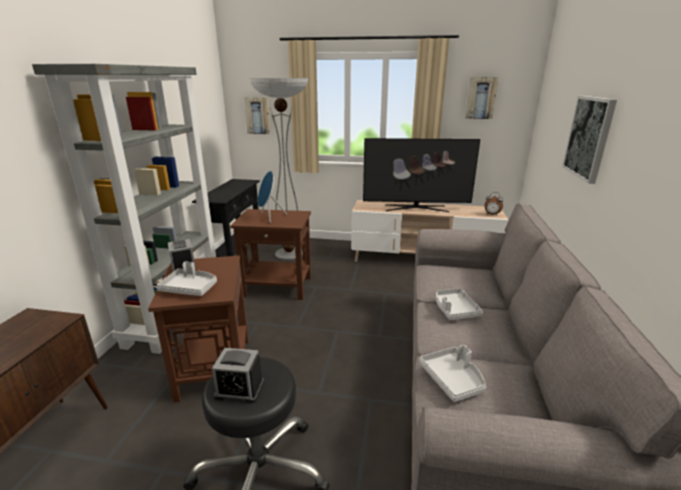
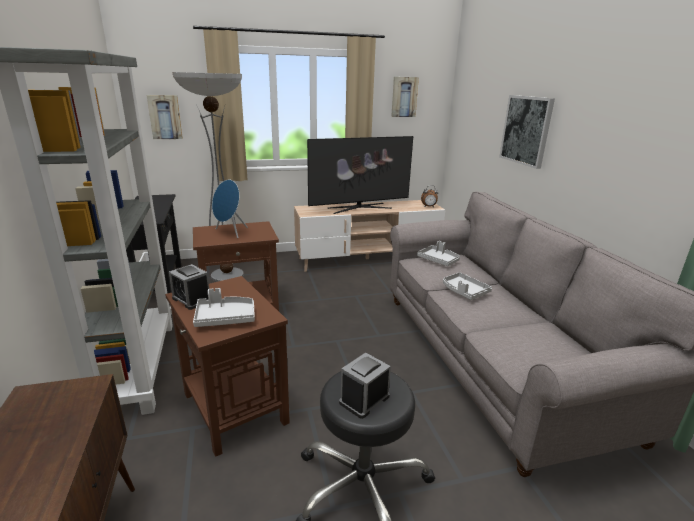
camera: 25 degrees left, 0 degrees up
alarm clock [212,348,264,403] -> alarm clock turned 150 degrees clockwise [339,353,391,419]
grey tray [419,345,486,402] -> grey tray moved to [417,241,460,266]

